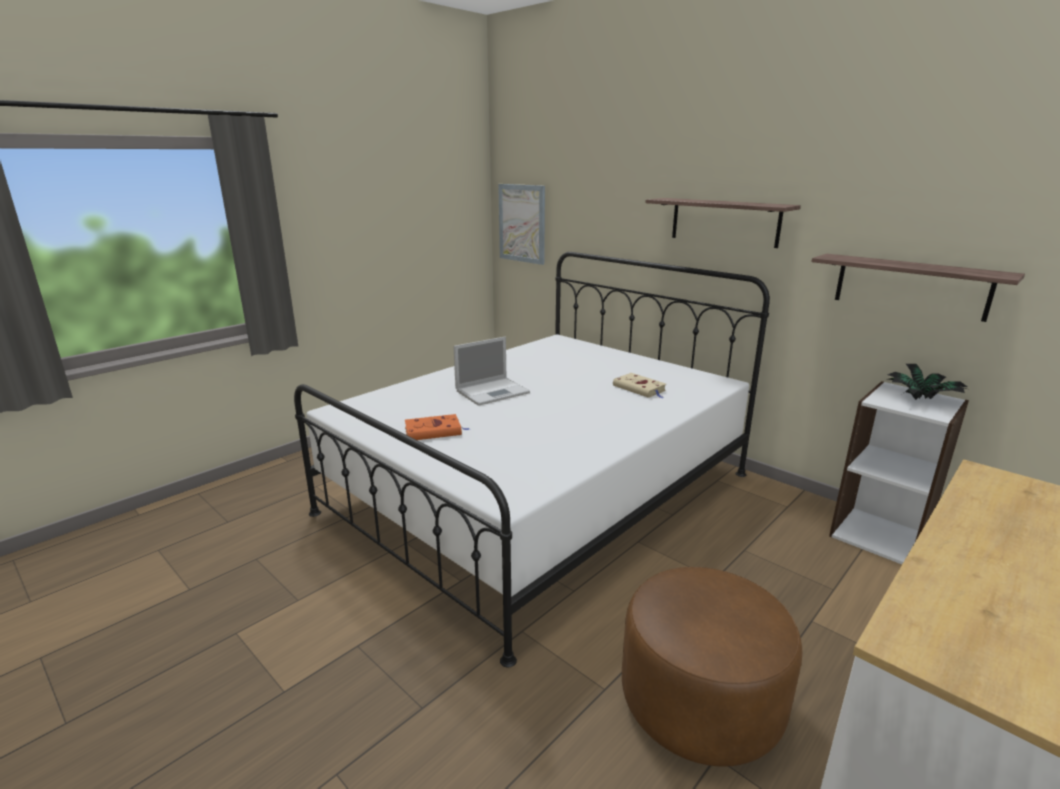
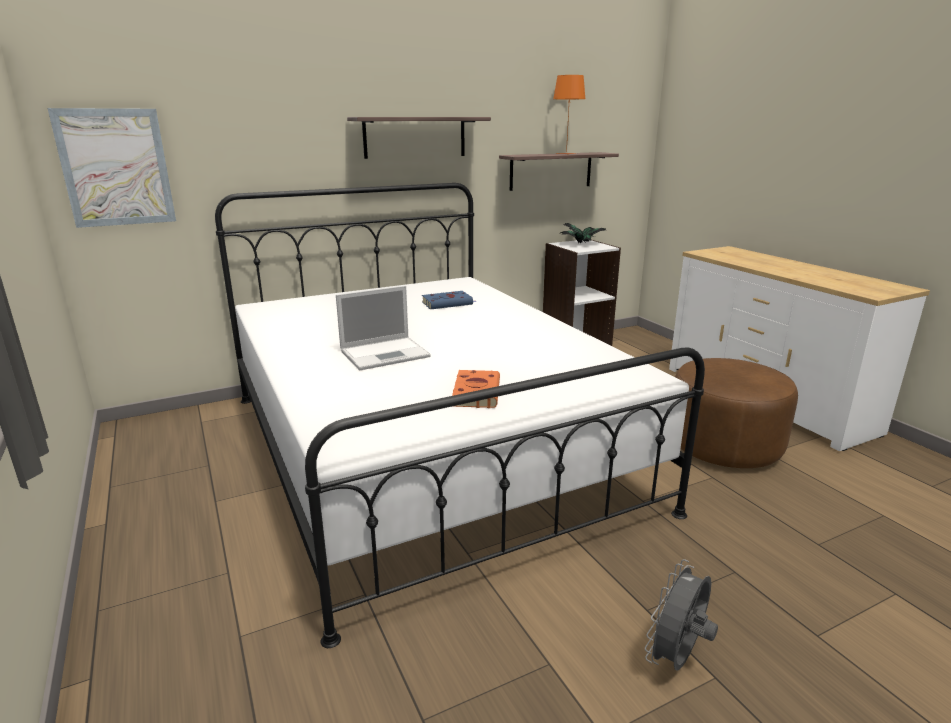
camera: 70 degrees left, 0 degrees up
laptop [453,337,530,406] -> laptop turned 75 degrees clockwise [336,286,431,371]
beige book [613,373,666,398] -> blue book [422,291,477,309]
none -> orange table lamp [553,75,585,155]
none -> grey fan [645,559,718,671]

